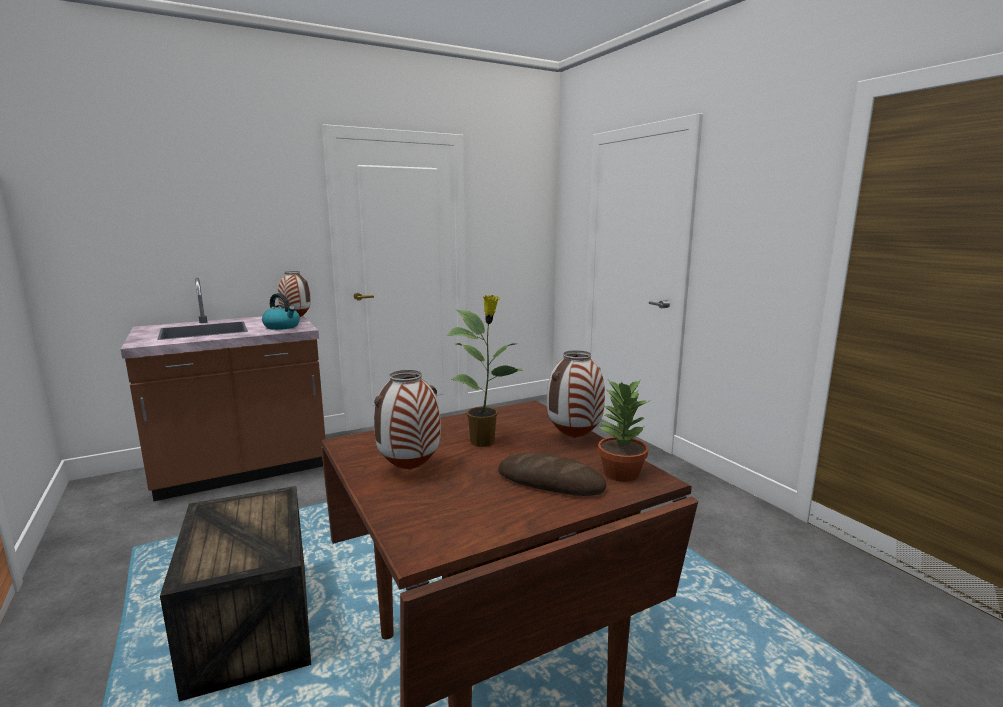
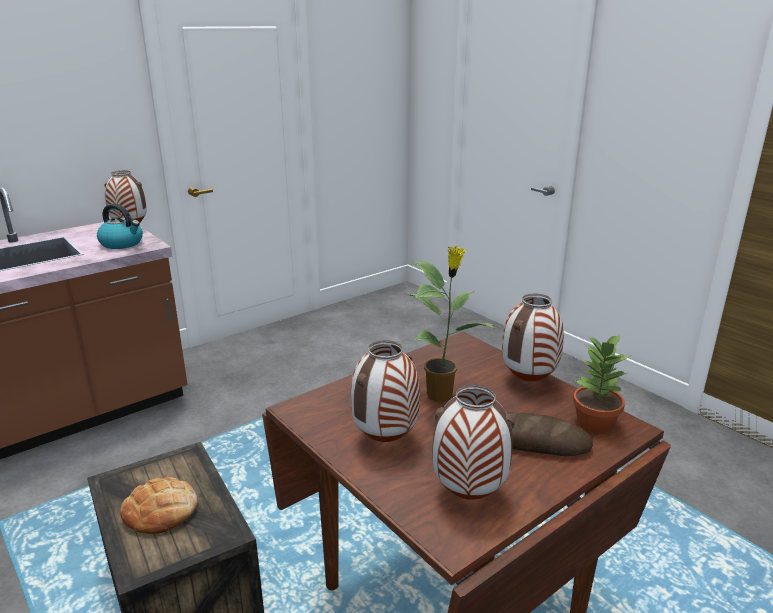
camera: 10 degrees left, 10 degrees up
none -> bread [120,477,197,534]
none -> vase [432,385,515,500]

